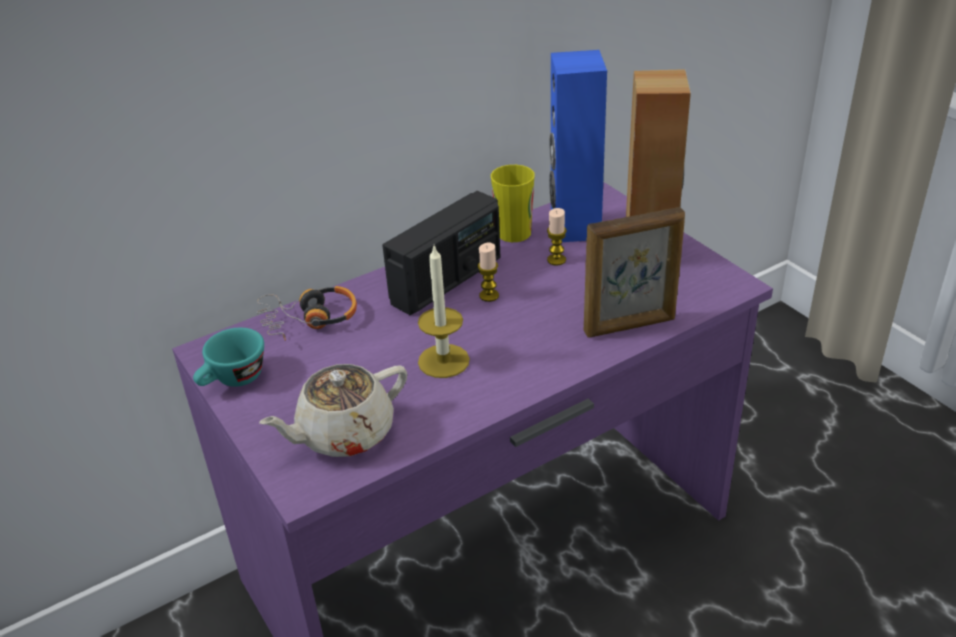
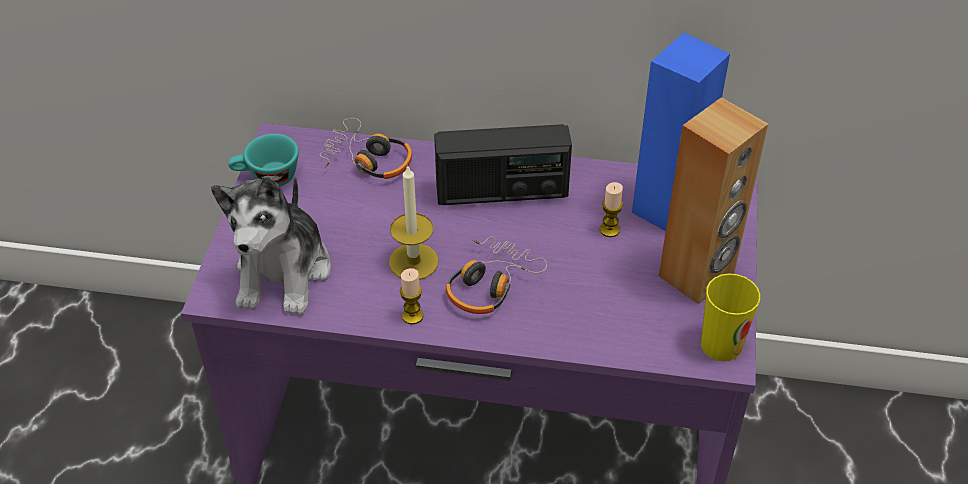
camera: 40 degrees right, 10 degrees up
beige teapot [259,364,407,457] -> plush toy [211,176,331,315]
candle [478,243,499,302] -> candle moved to [400,268,423,324]
cup [491,165,535,242] -> cup moved to [701,273,760,362]
picture frame [583,207,685,338] -> none
none -> headphones [446,237,547,314]

